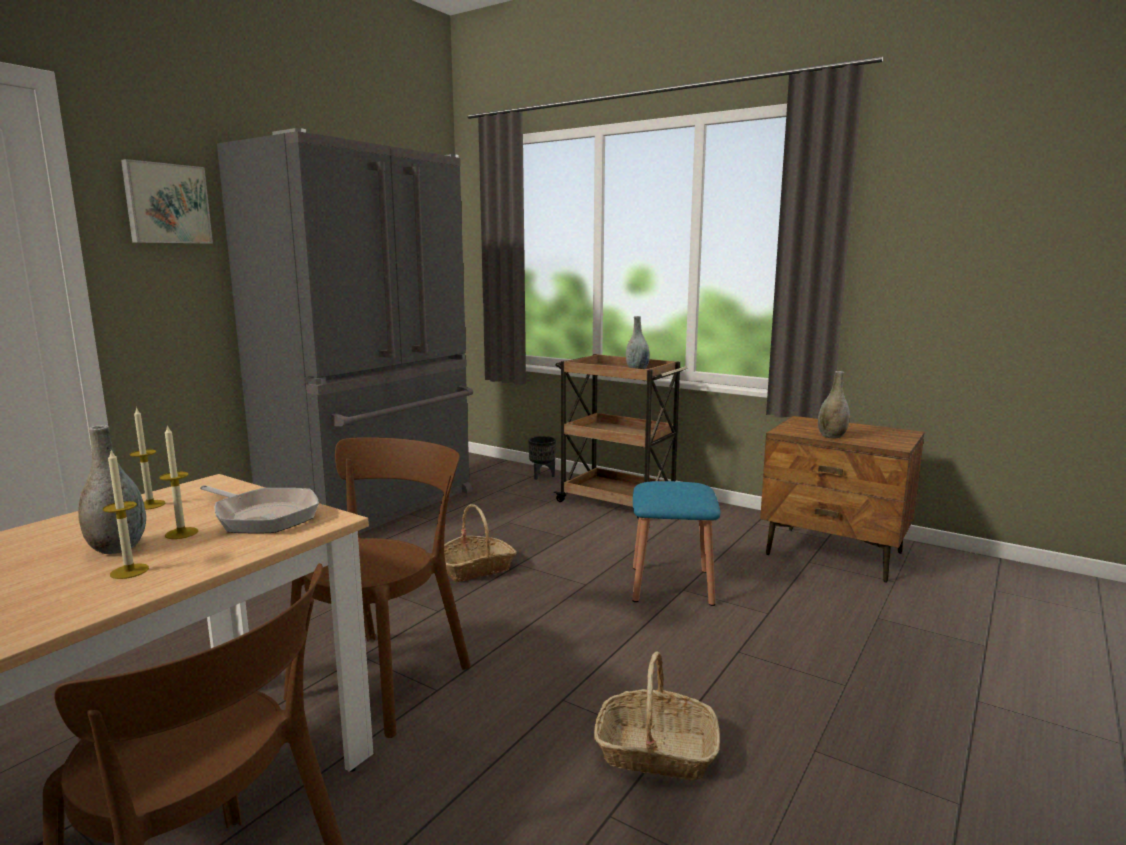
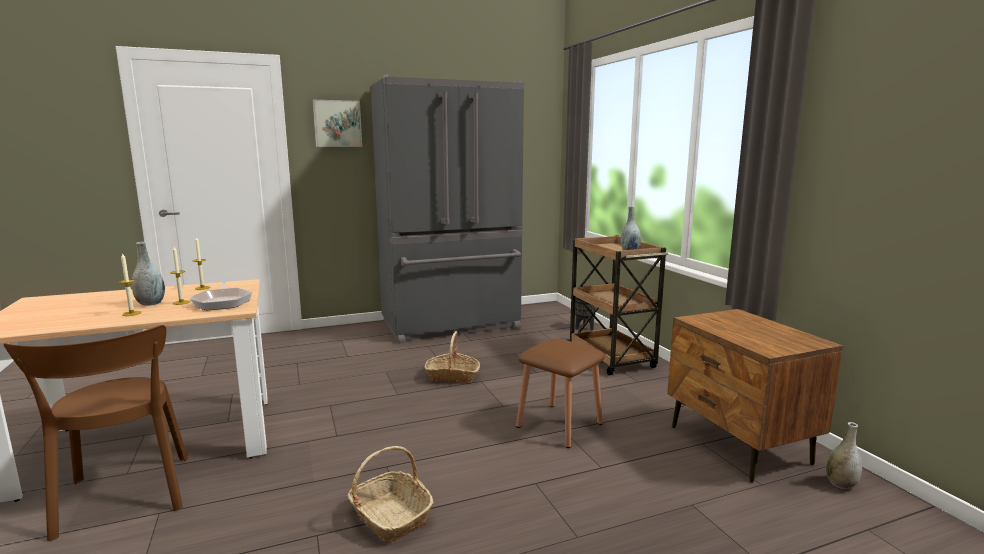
camera: 35 degrees right, 0 degrees up
brown chair [284,437,471,738] -> none
blue stool [632,481,720,606] -> brown stool [516,339,605,448]
grey vase [818,371,850,438] -> grey vase moved to [826,422,862,489]

